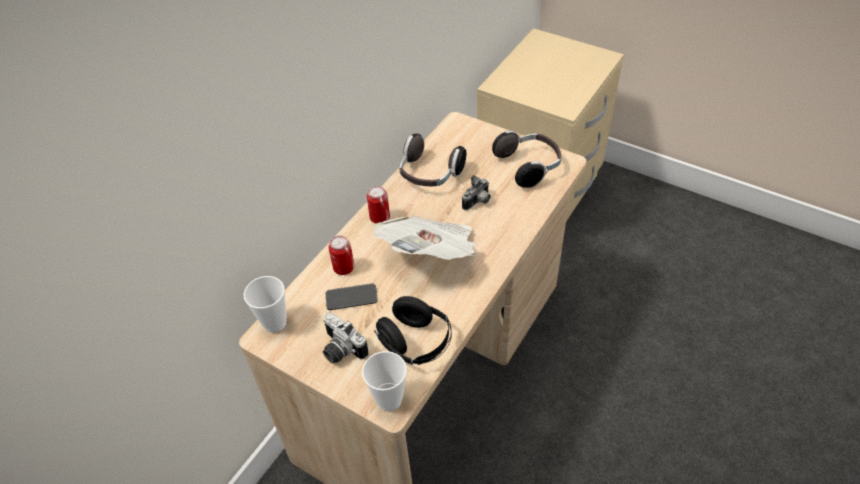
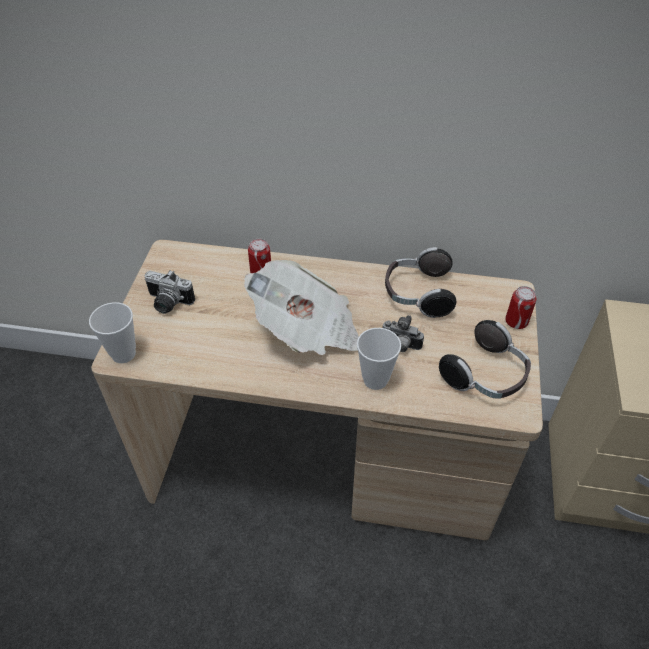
camera: 65 degrees right, 0 degrees up
cup [244,276,287,333] -> cup moved to [357,328,401,390]
camera [323,312,368,364] -> camera turned 90 degrees counterclockwise [144,270,195,314]
phone [326,283,378,310] -> none
can [367,186,390,223] -> can moved to [505,286,536,329]
black headphones [374,296,452,365] -> none

